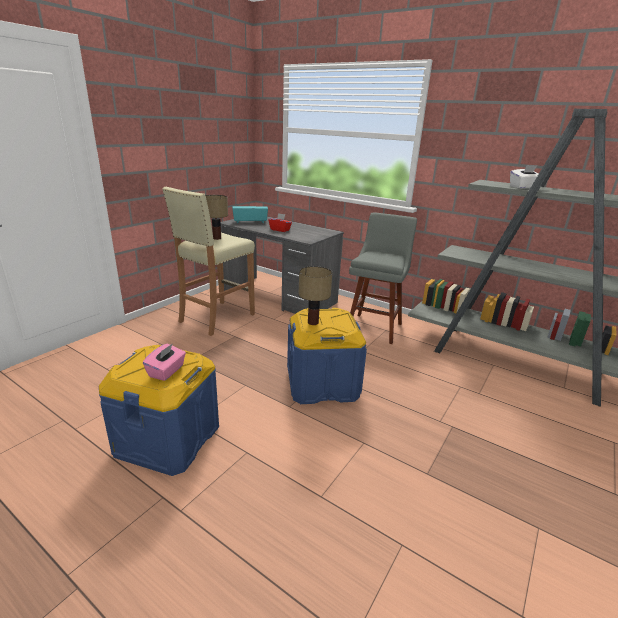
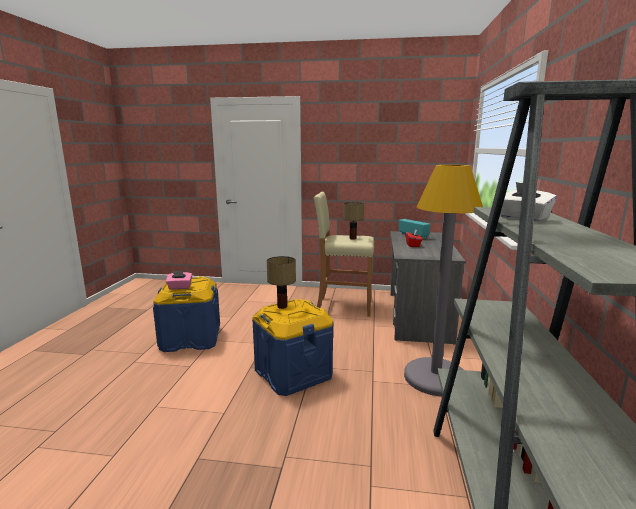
camera: 65 degrees right, 10 degrees down
grey stool [349,213,417,344] -> grey floor lamp [404,165,483,397]

